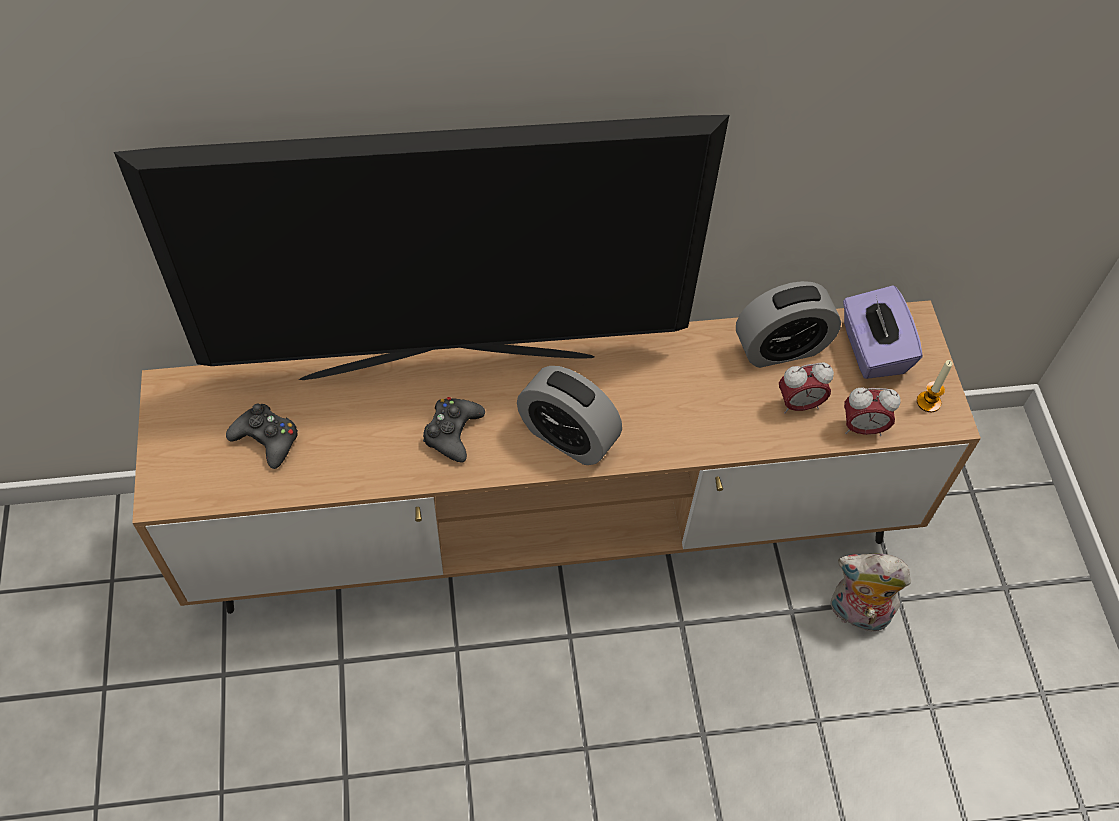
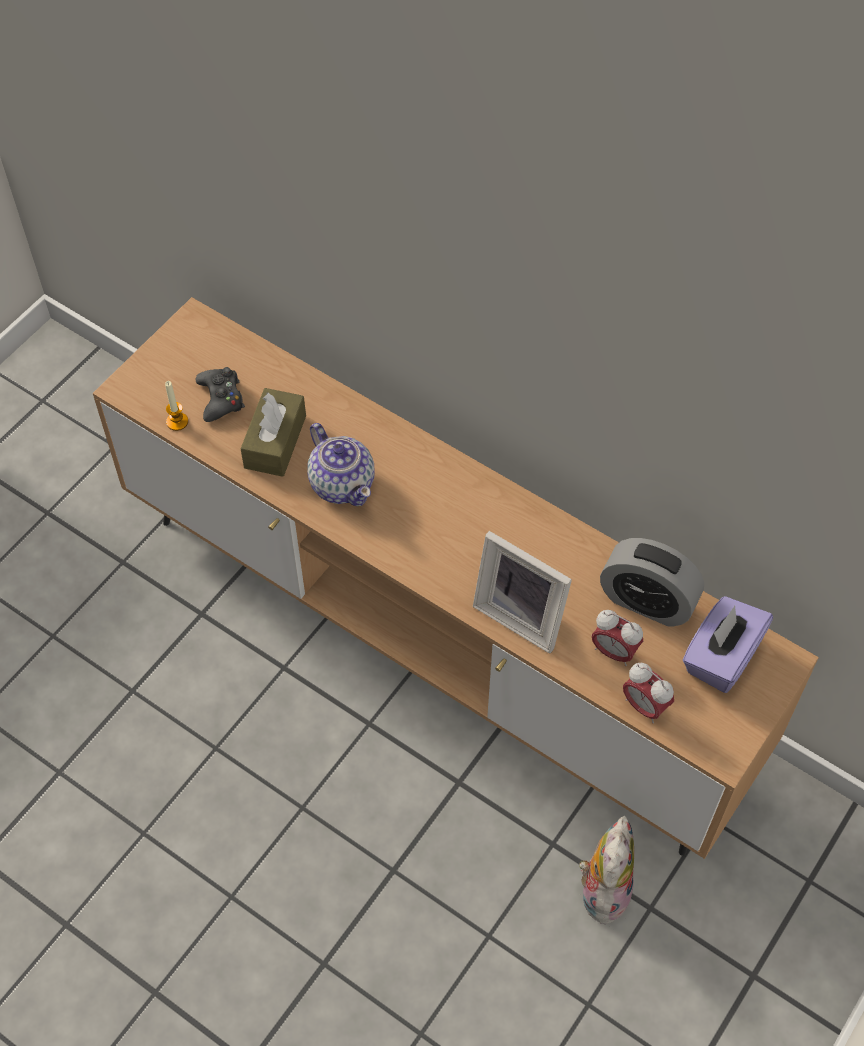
camera: 45 degrees right, 0 degrees up
television [114,115,729,380] -> none
black game controller [423,397,485,463] -> teapot [307,423,375,506]
alarm clock [517,366,622,465] -> none
plush toy [831,554,911,632] -> plush toy turned 45 degrees clockwise [579,816,634,926]
candle [917,360,953,412] -> candle moved to [165,381,188,431]
none -> brown tissue box [241,388,306,477]
none -> picture frame [473,531,572,653]

